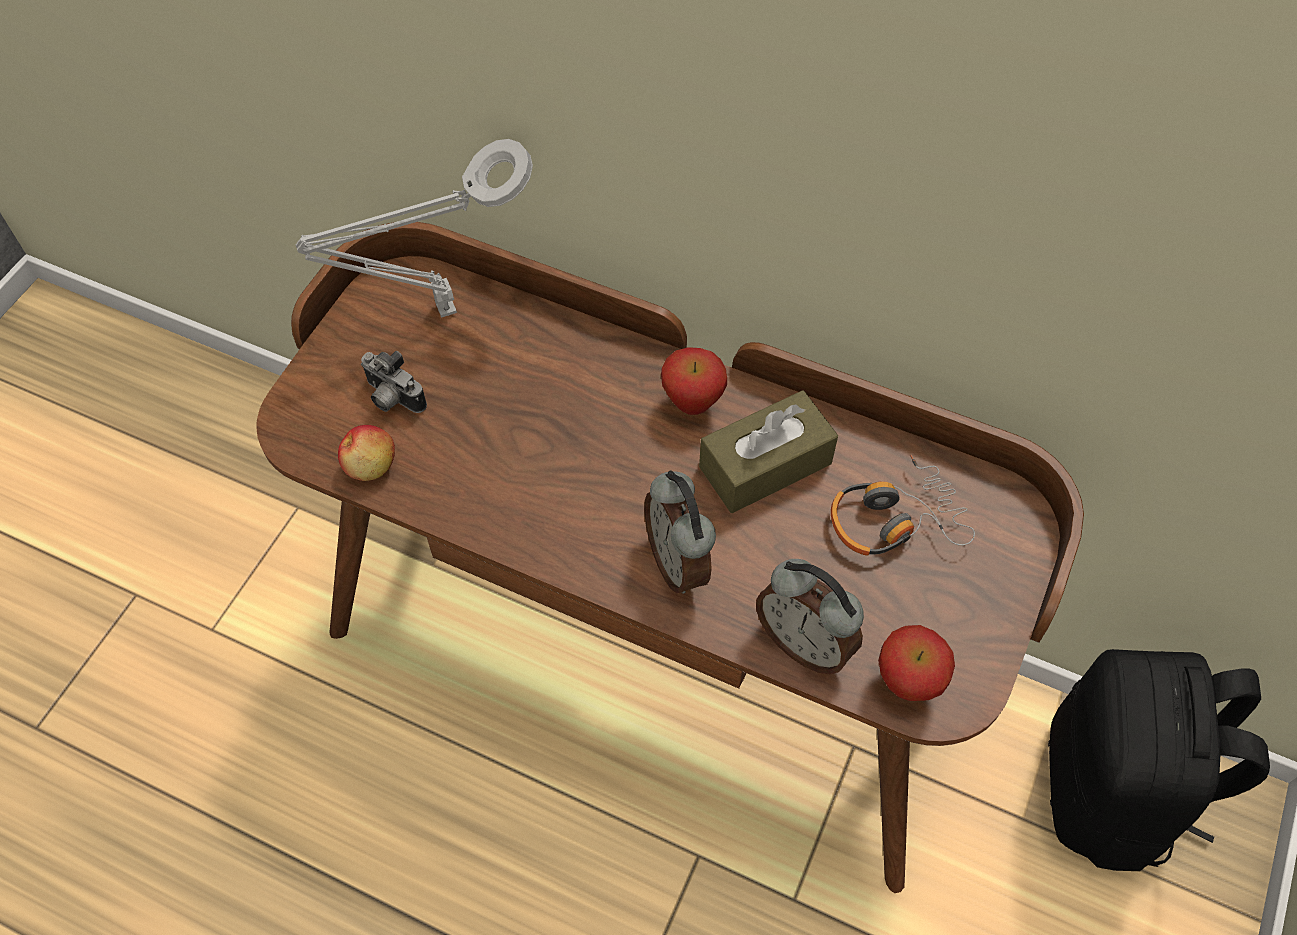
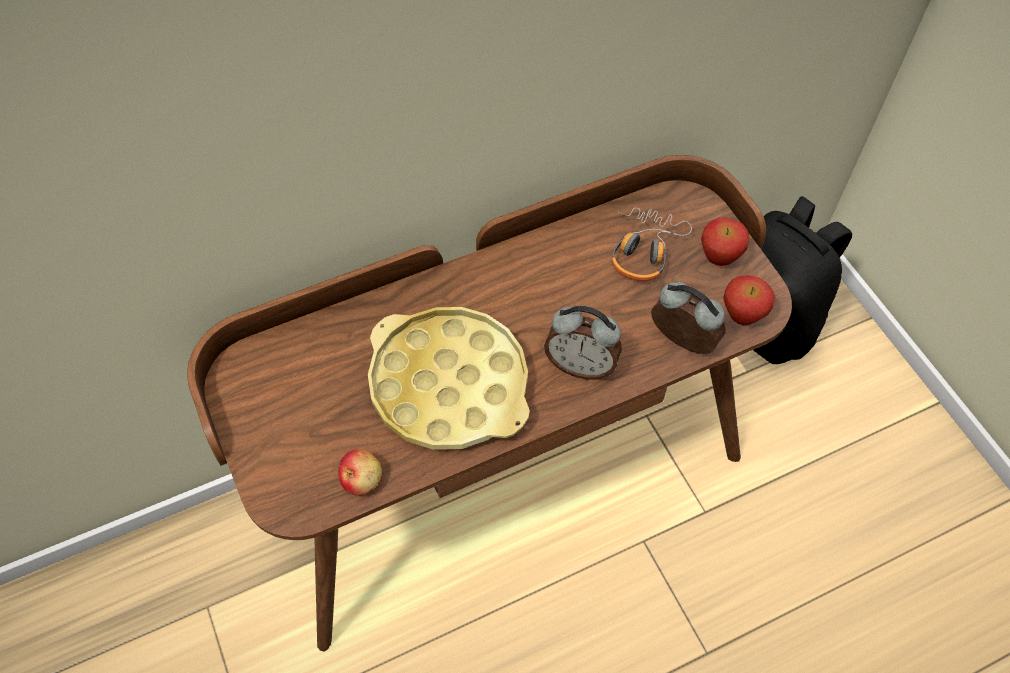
camera: 50 degrees left, 0 degrees up
grey table lamp [296,139,533,318] -> none
camera [361,351,427,413] -> none
apple [661,347,727,415] -> apple moved to [701,218,750,266]
brown tissue box [699,390,838,513] -> none
alarm clock [756,559,864,674] -> alarm clock turned 135 degrees counterclockwise [651,281,726,354]
none -> yellow tray [368,307,530,450]

